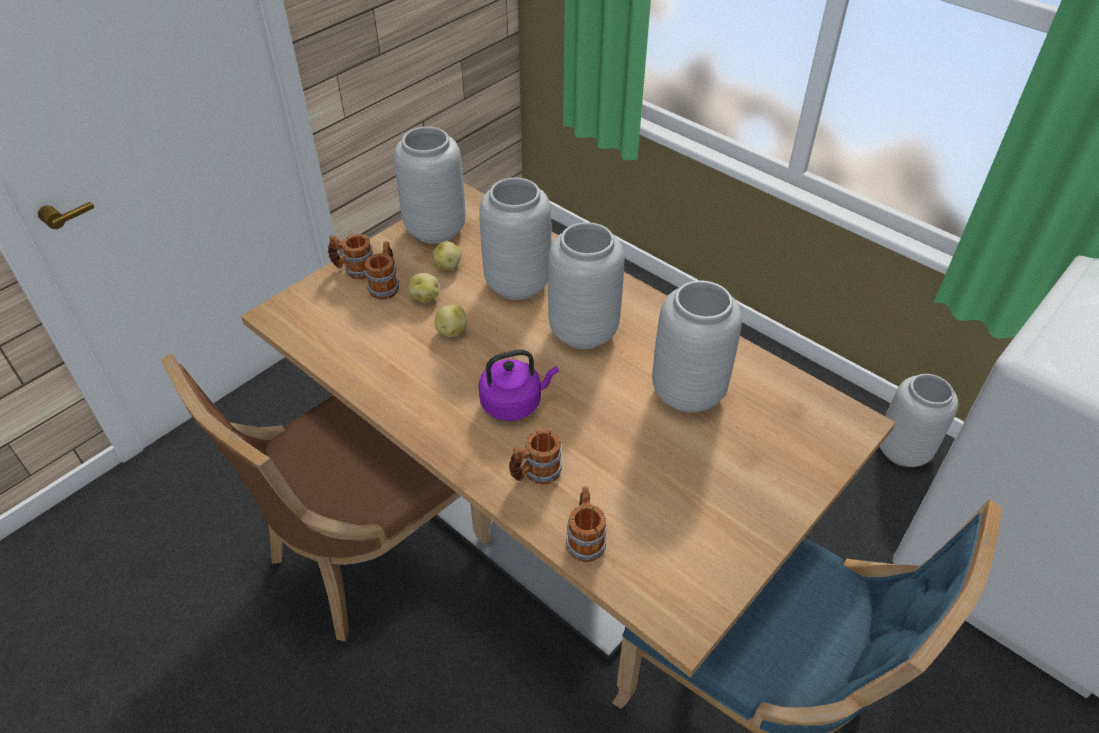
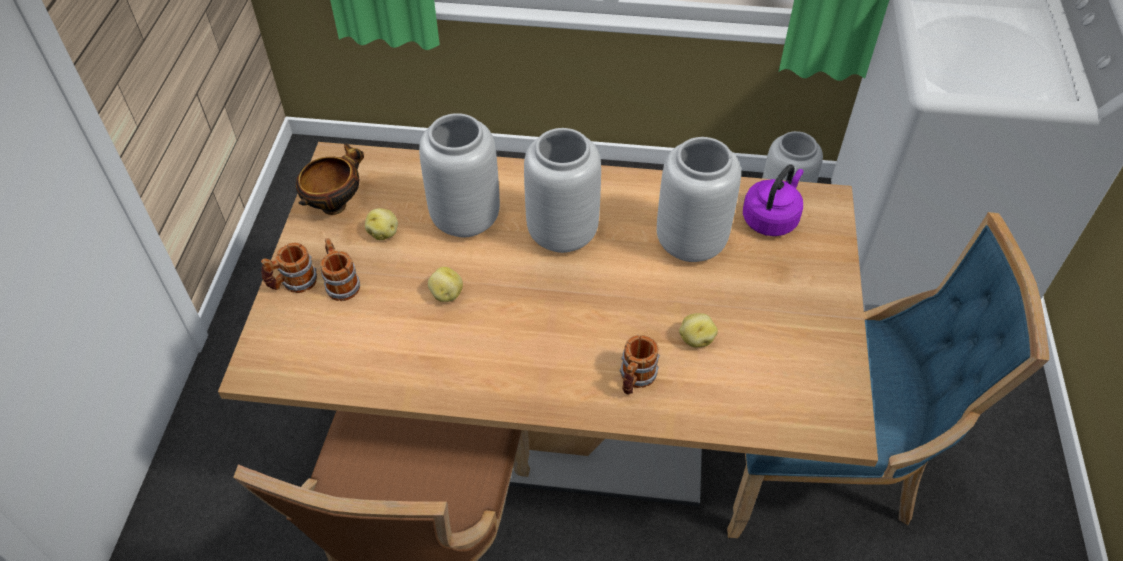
camera: 35 degrees left, 5 degrees up
grey vase [394,127,466,244] -> bowl [296,143,364,215]
potato [408,273,439,303] -> potato moved to [679,313,718,348]
purple kettle [478,350,559,421] -> purple kettle moved to [743,164,804,236]
mug [566,487,607,562] -> none

